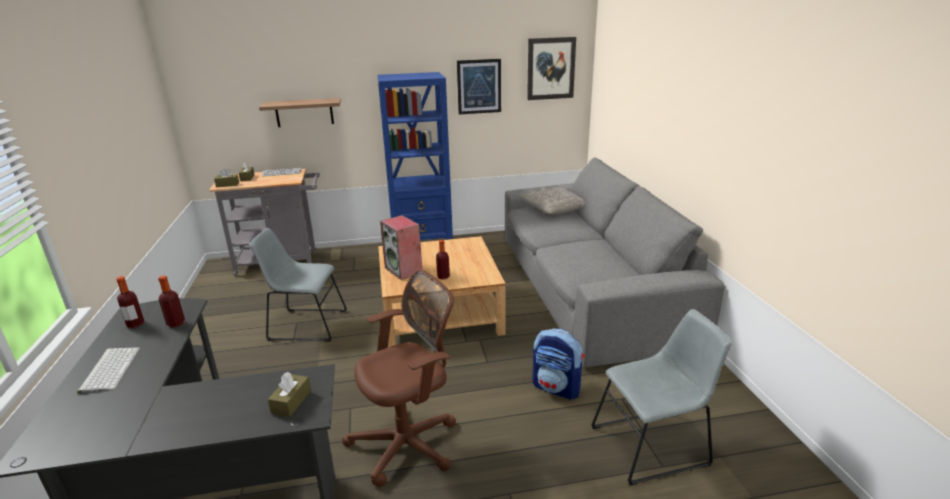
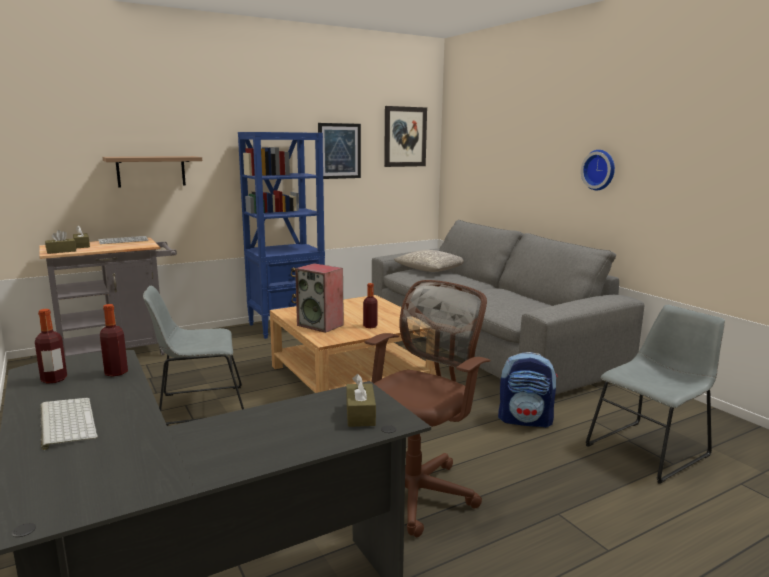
camera: 20 degrees left, 10 degrees down
none -> wall clock [581,150,615,190]

